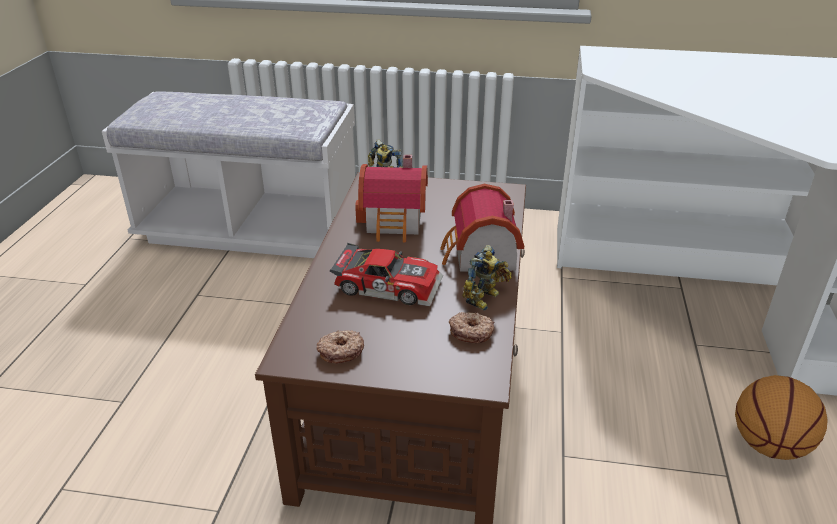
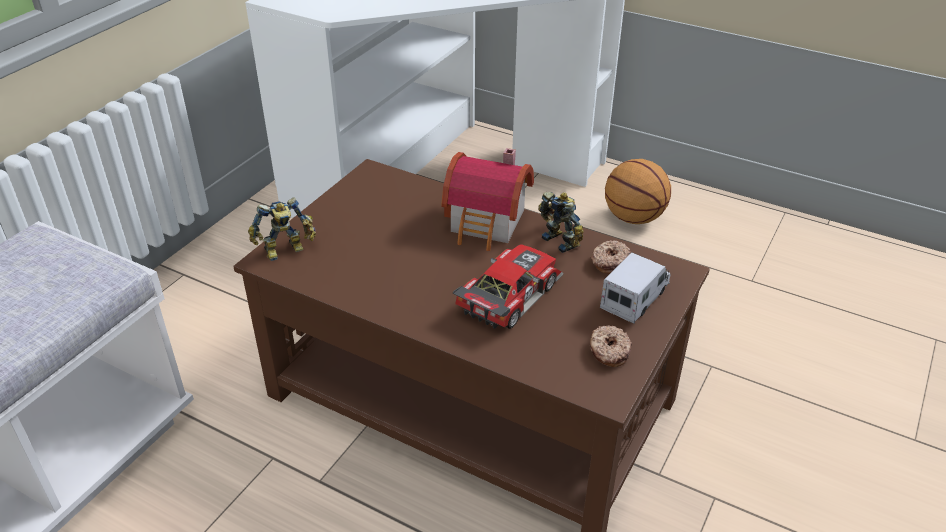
camera: 70 degrees left, 5 degrees up
toy house [355,155,428,243] -> none
none -> toy truck [600,253,671,324]

